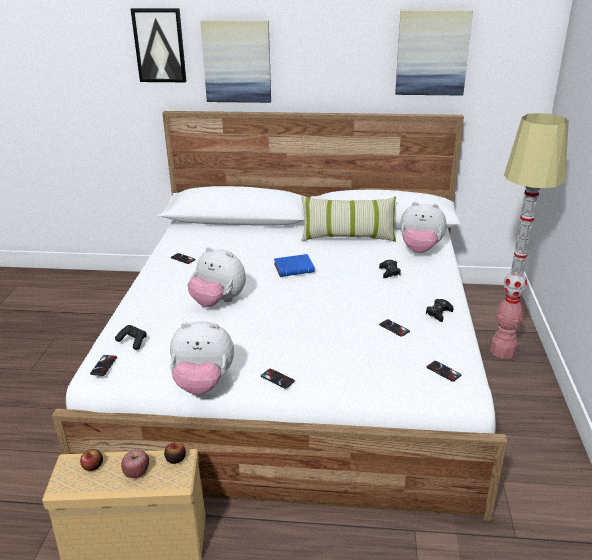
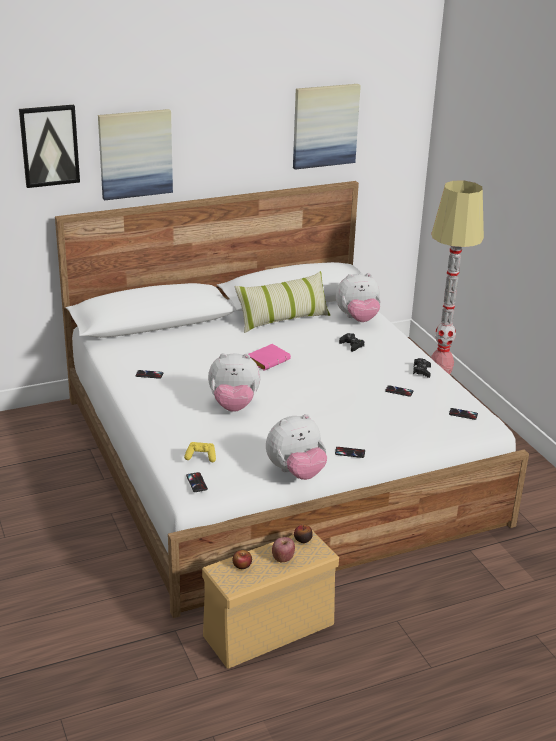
camera: 30 degrees left, 0 degrees up
black game controller [115,325,147,350] -> yellow game controller [184,442,216,462]
blue book [274,254,315,277] -> pink book [249,344,291,371]

